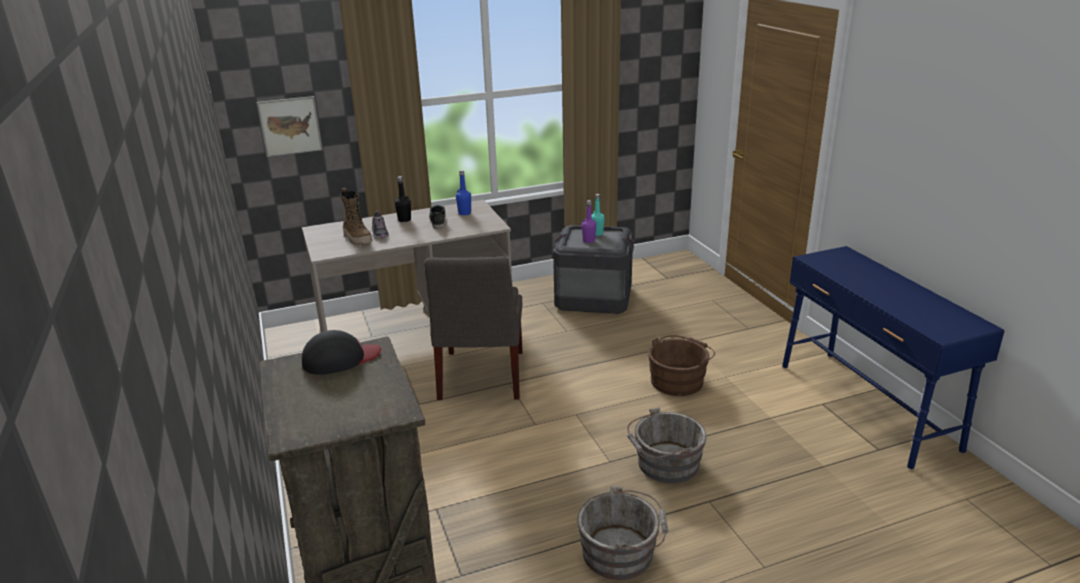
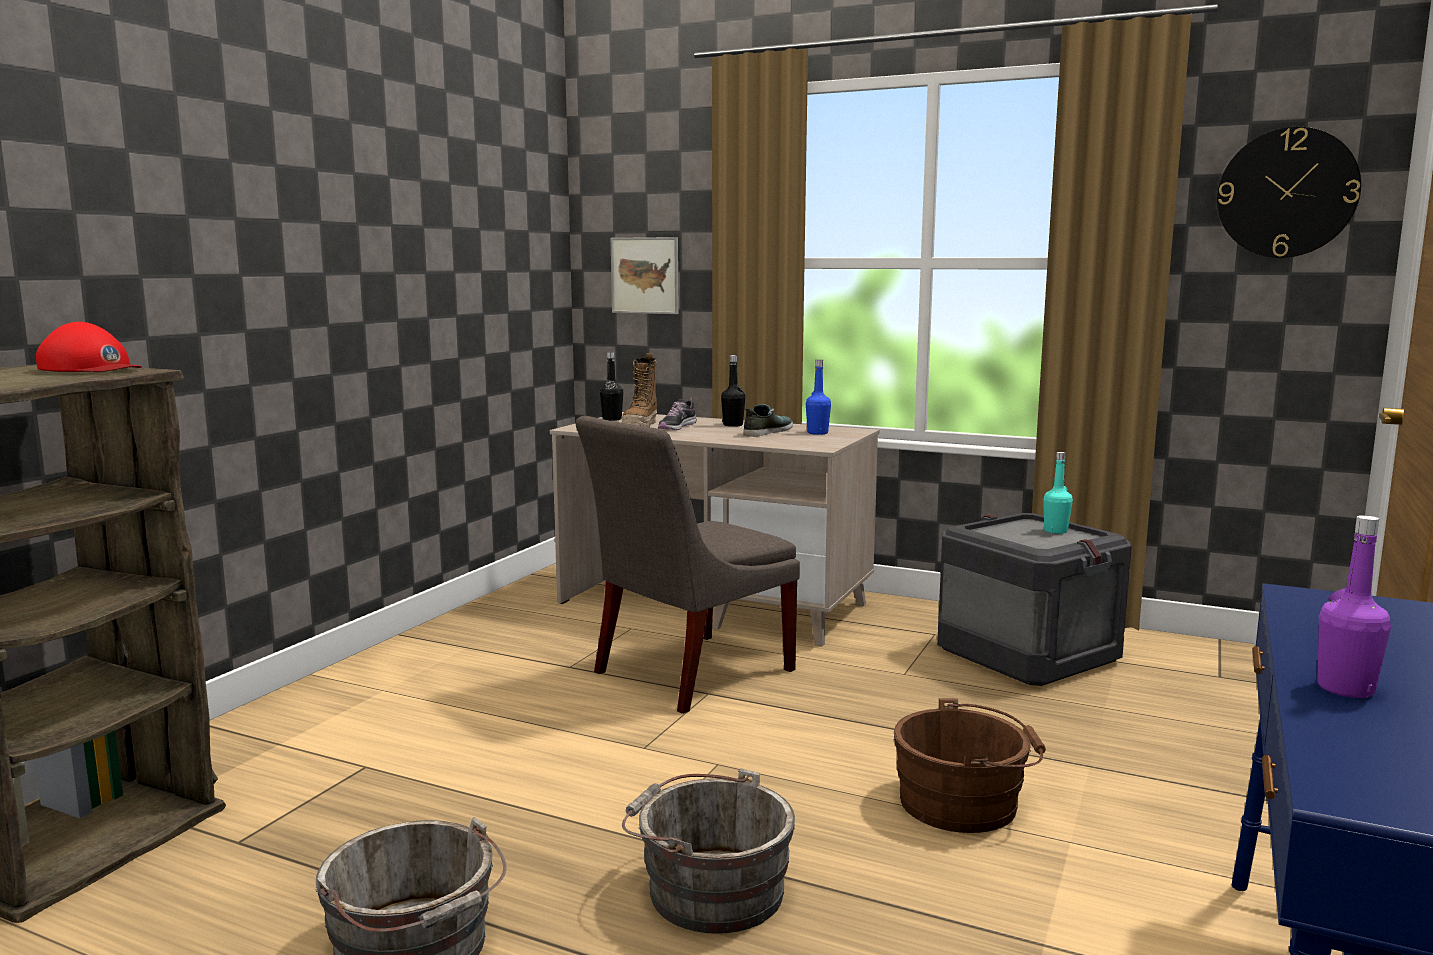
camera: 45 degrees right, 15 degrees down
black cap [302,330,381,375] -> red cap [36,322,142,372]
purple bottle [582,200,596,243] -> purple bottle moved to [1317,515,1391,698]
none -> black bottle [600,352,623,421]
none -> wall clock [1217,127,1361,258]

